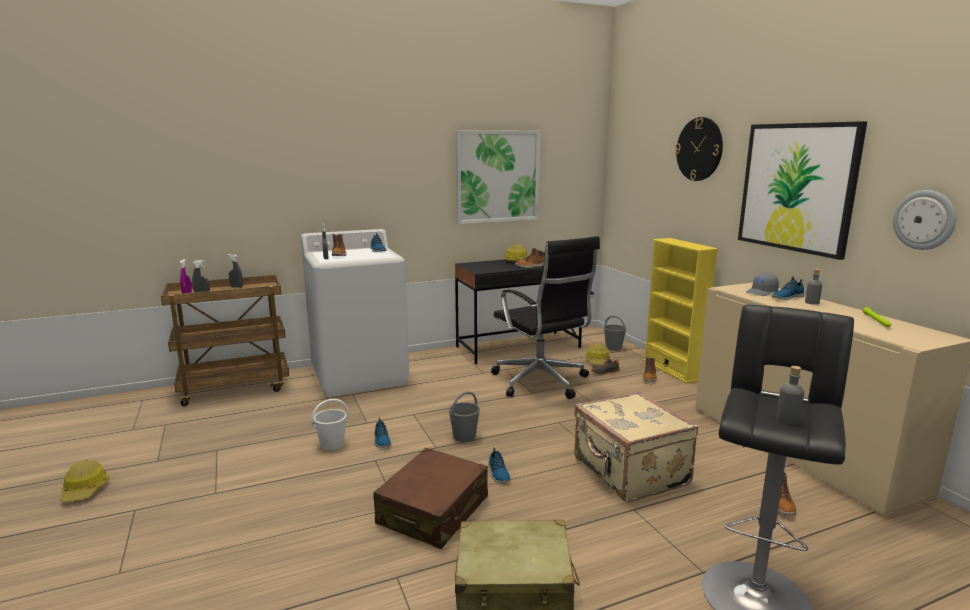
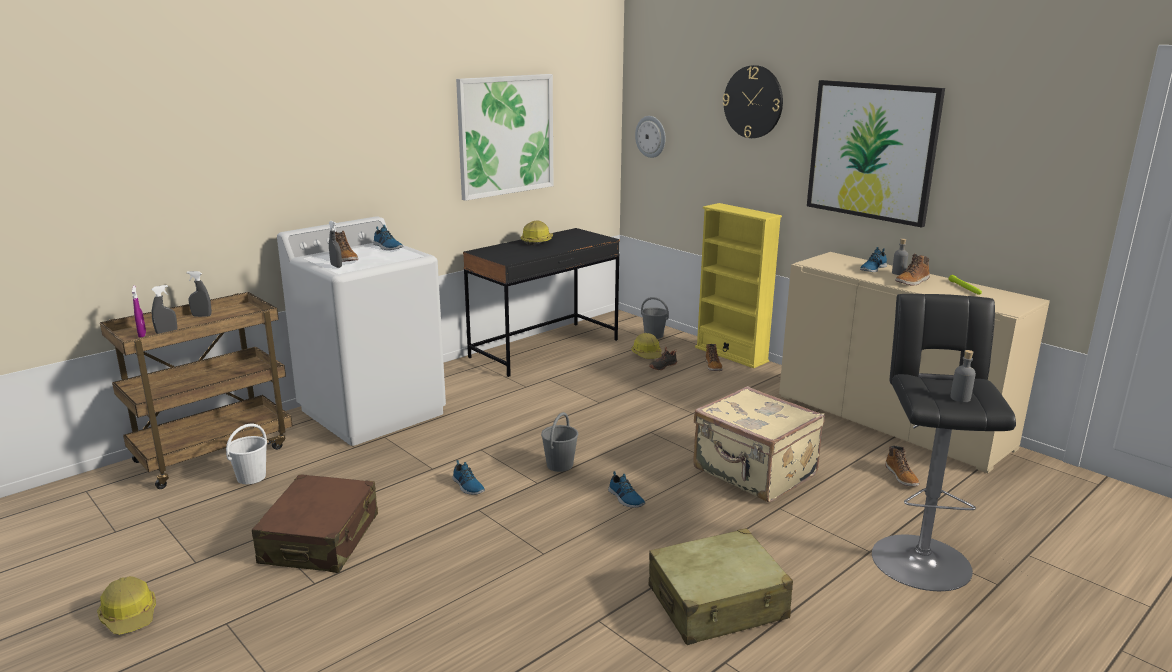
camera: 20 degrees left, 5 degrees up
white bucket [311,399,348,450] -> white bucket moved to [226,424,267,484]
brown suitcase [373,448,488,549] -> brown suitcase moved to [252,474,378,573]
black office chair [491,236,600,399] -> none
boot [515,248,545,268] -> boot moved to [895,253,930,286]
grey cap [746,272,779,296] -> none
wall clock [893,190,956,250] -> wall clock moved to [635,116,666,158]

